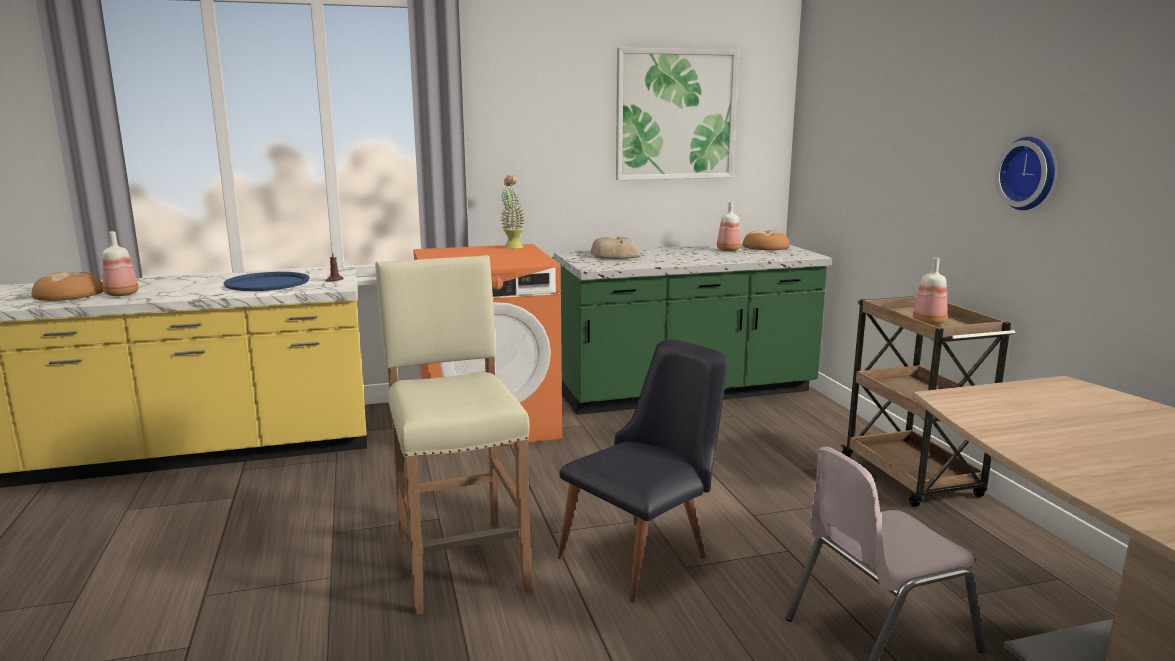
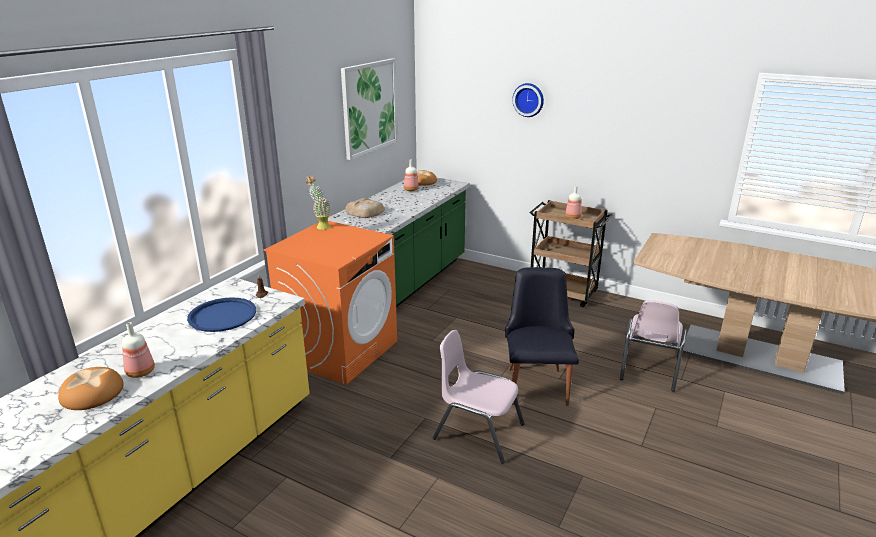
camera: 45 degrees left, 10 degrees up
beige stool [375,255,532,615] -> pink chair [432,330,525,464]
wall clock [995,137,1055,210] -> wall clock moved to [512,83,544,117]

